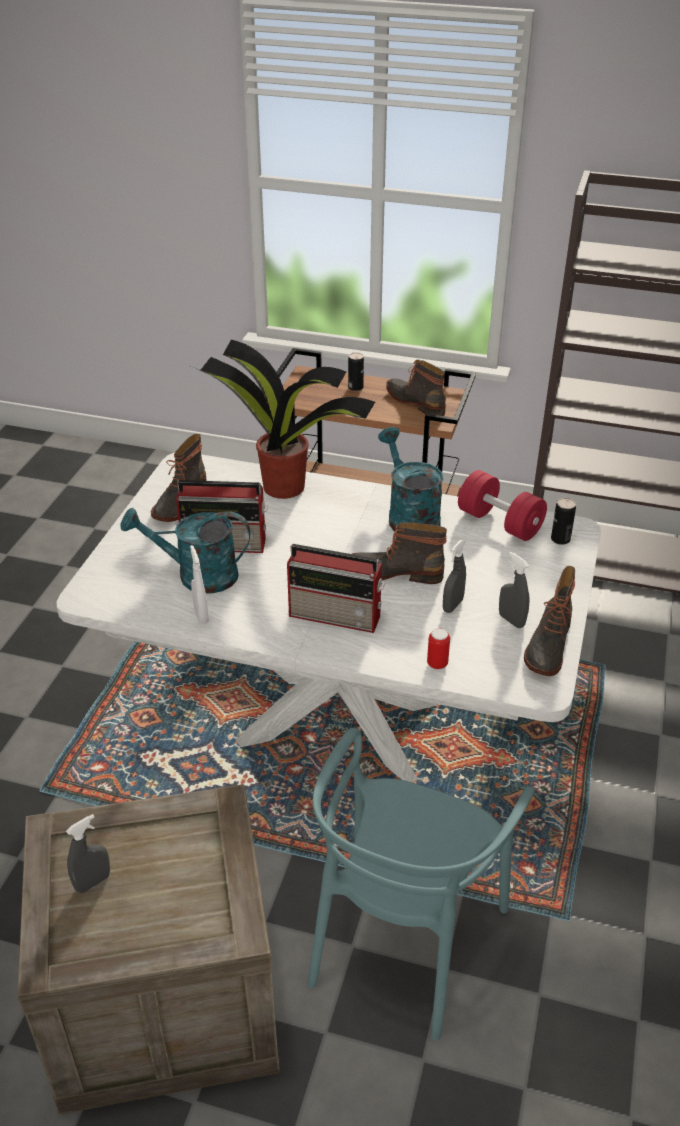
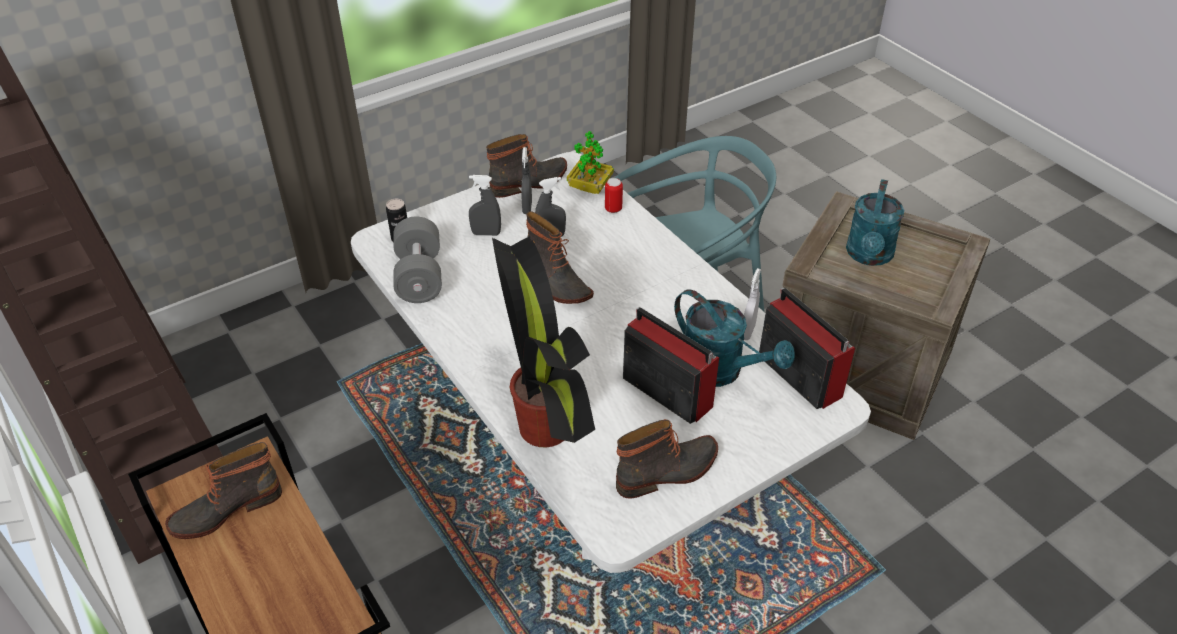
camera: 140 degrees left, 5 degrees up
grey spray bottle [66,814,110,893] -> grey spray bottle moved to [469,175,501,236]
radio [287,544,385,633] -> radio moved to [759,288,855,409]
can [348,352,364,391] -> none
turquoise watering can [378,427,443,532] -> turquoise watering can moved to [846,179,904,266]
boot [386,360,446,416] -> boot turned 60 degrees clockwise [165,442,282,539]
red dumbbell [458,470,547,541] -> grey dumbbell [393,217,442,303]
none -> potted plant [567,131,614,194]

